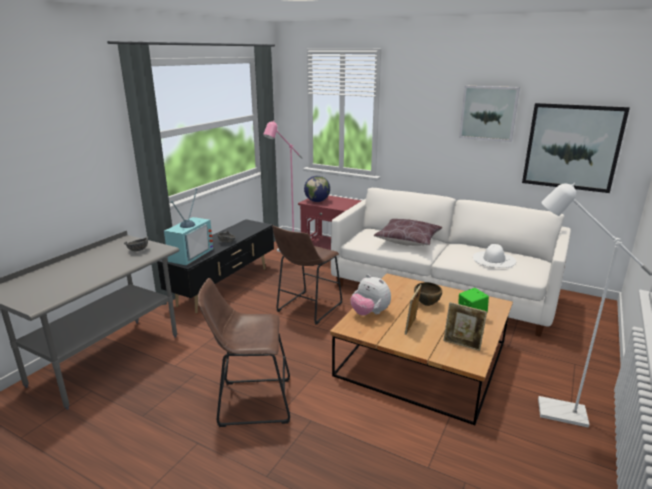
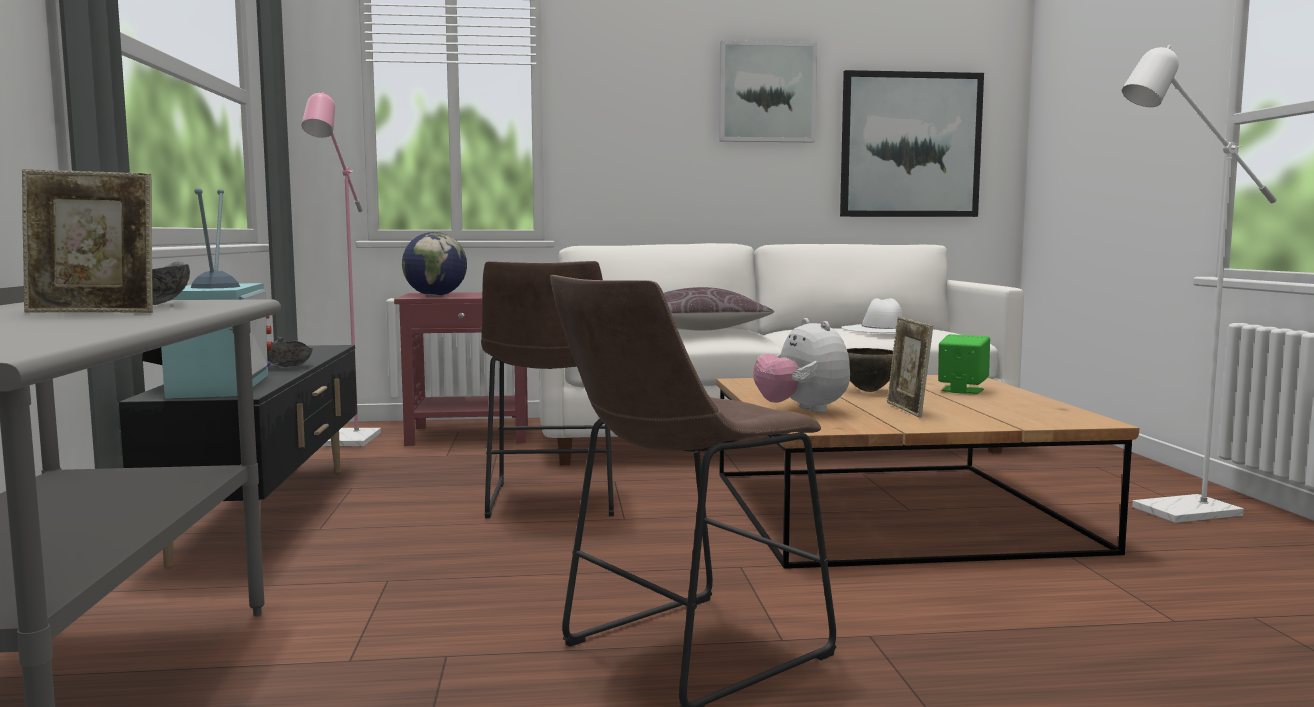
camera: 35 degrees left, 15 degrees down
plush toy [350,274,391,316] -> plush toy turned 60 degrees clockwise [753,318,850,413]
picture frame [444,302,487,351] -> picture frame moved to [22,169,153,313]

